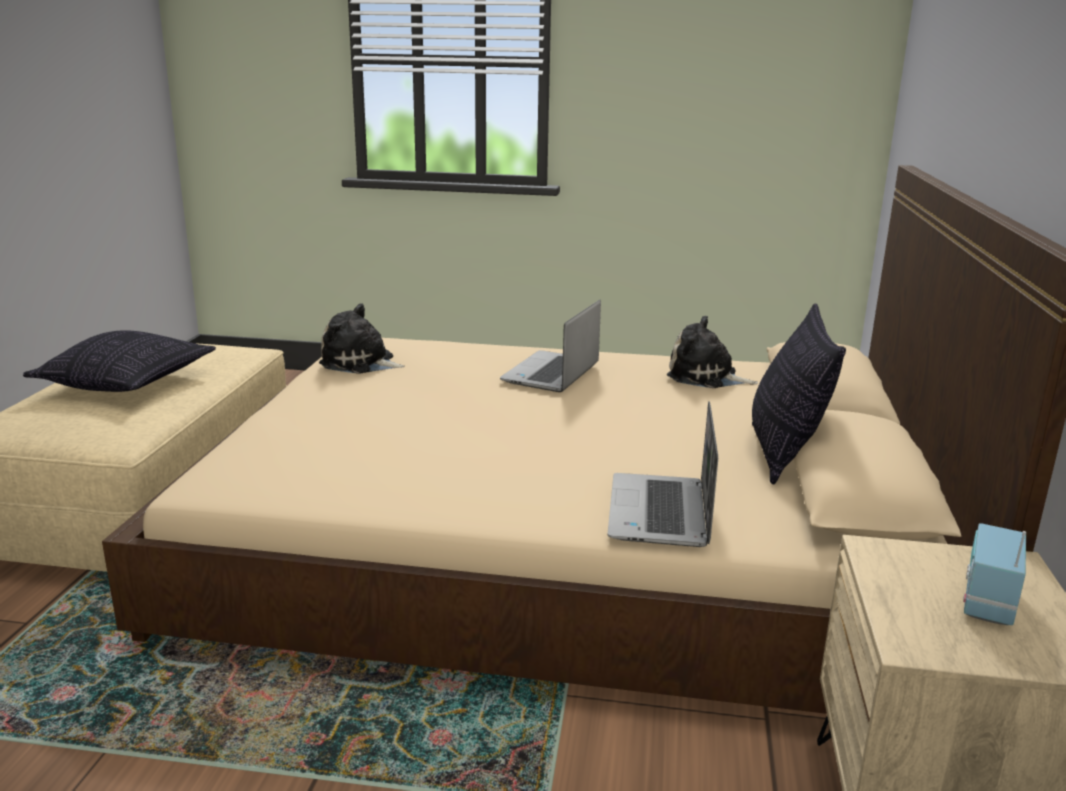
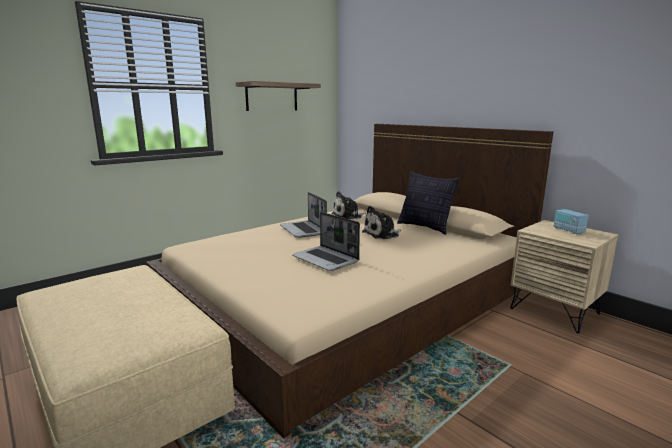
camera: 50 degrees left, 5 degrees down
pillow [23,330,216,392] -> none
plush toy [319,303,404,374] -> plush toy moved to [362,206,401,239]
laptop [608,401,718,547] -> laptop moved to [292,212,360,271]
none -> shelf [236,81,321,111]

